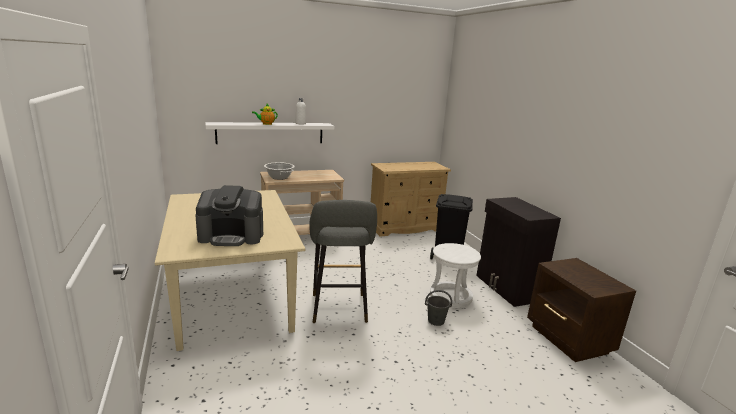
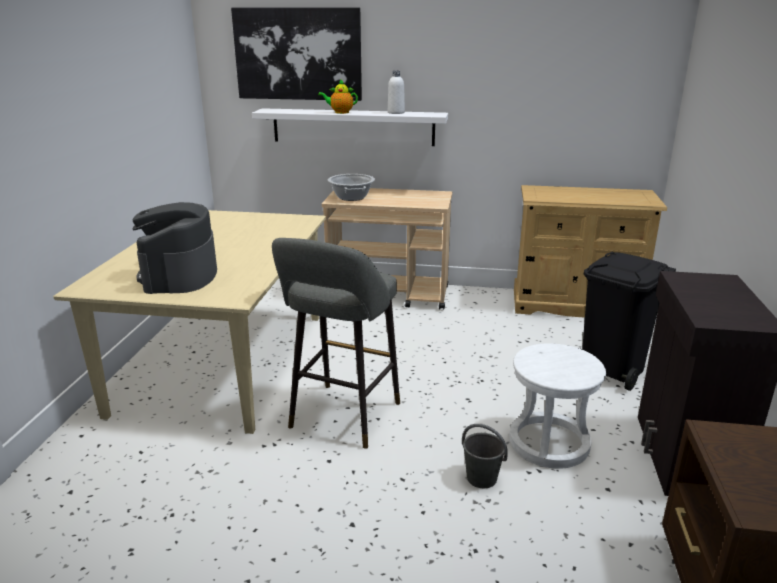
camera: 30 degrees right, 5 degrees up
coffee machine [195,185,263,246] -> coffee machine turned 60 degrees clockwise [132,202,217,294]
none -> picture [231,8,362,101]

